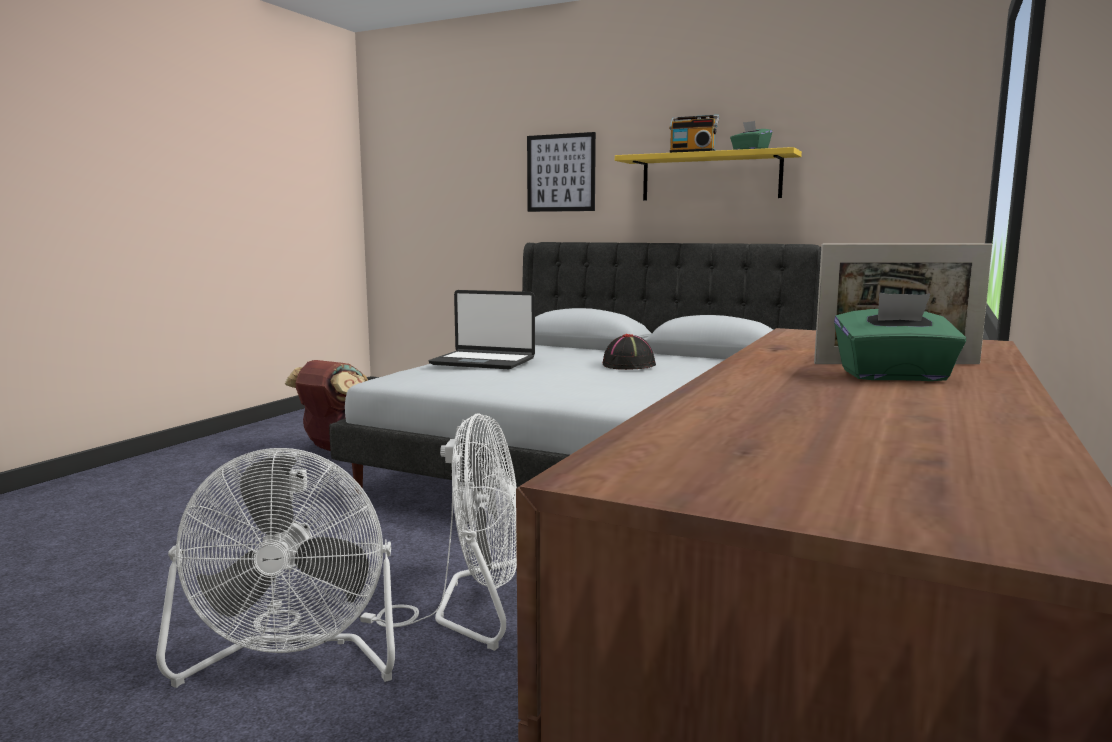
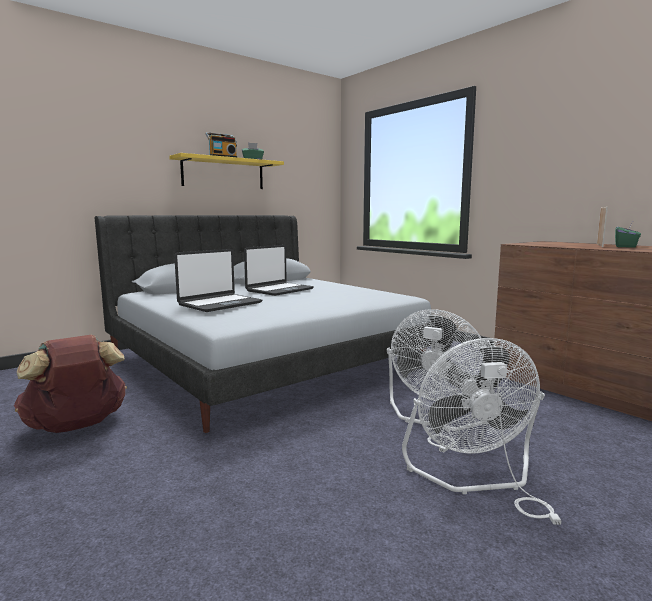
camera: 65 degrees left, 0 degrees up
white fan [156,448,395,688] -> white fan turned 120 degrees counterclockwise [402,338,561,525]
picture [527,132,596,212] -> none
black hat [603,334,656,370] -> laptop [244,245,314,296]

